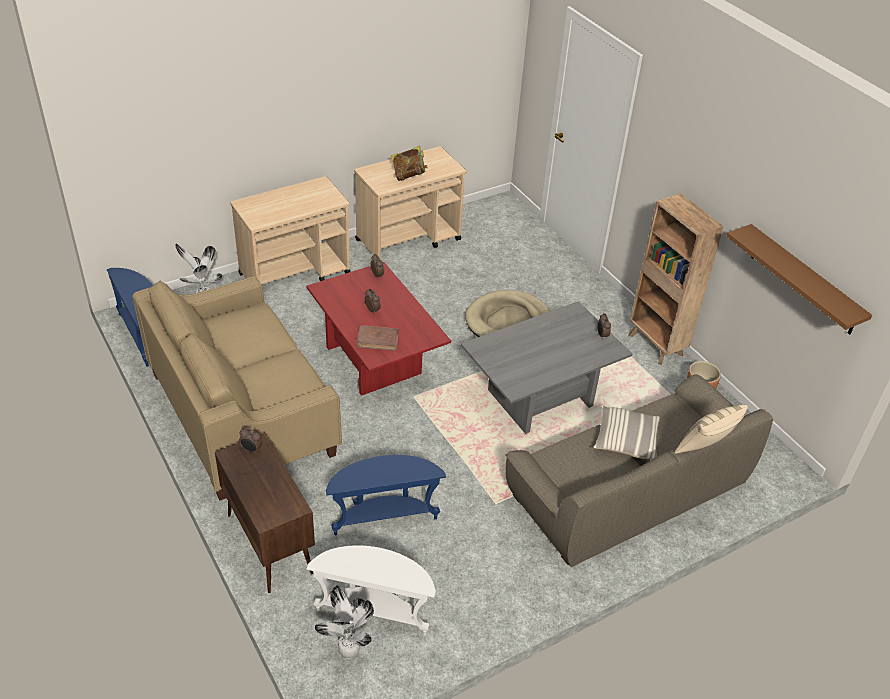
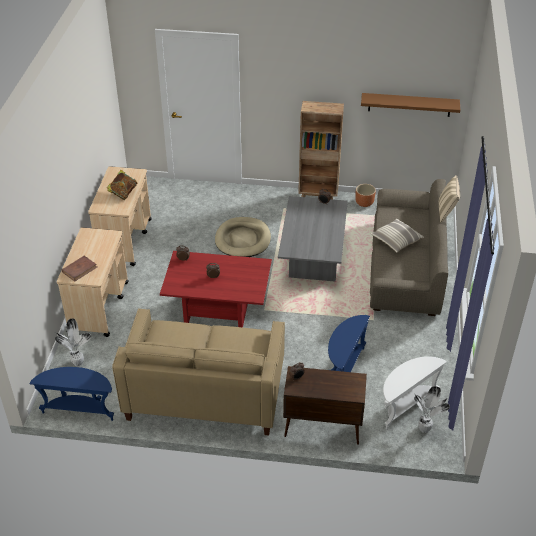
camera: 50 degrees left, 0 degrees up
brown book [356,325,399,351] -> brown book moved to [62,256,97,282]

